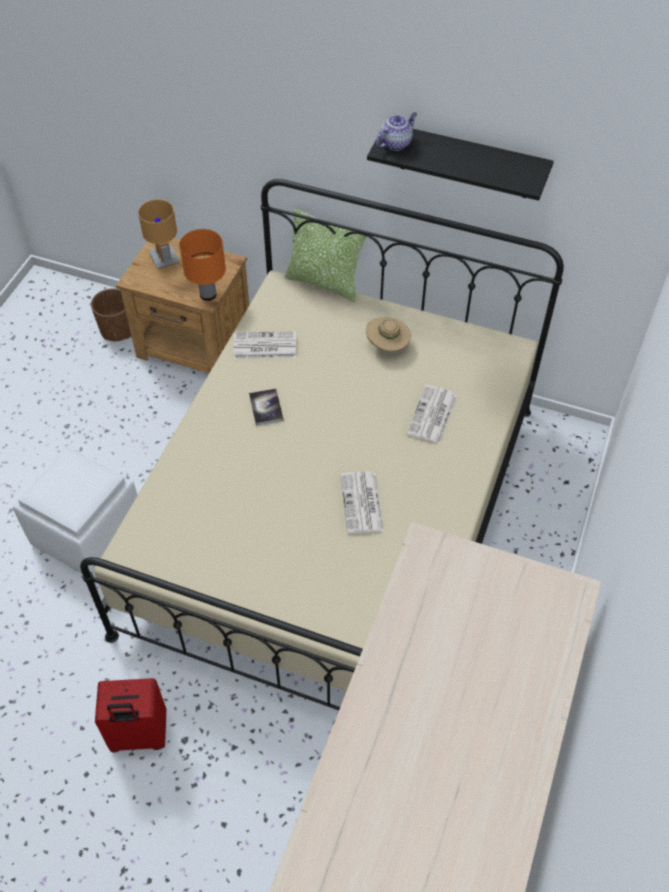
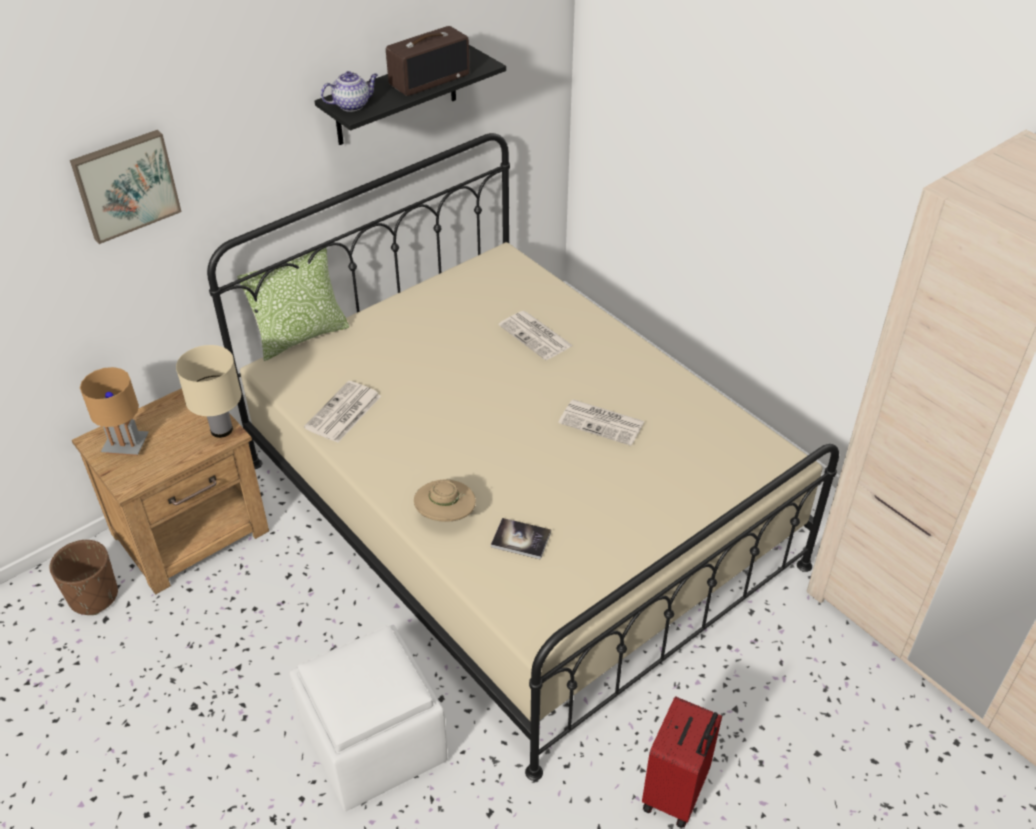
camera: 60 degrees left, 10 degrees down
orange table lamp [179,229,226,301] -> beige table lamp [176,345,241,438]
book [249,389,283,425] -> book moved to [491,518,551,560]
beige hat [366,317,411,352] -> beige hat moved to [414,479,476,522]
teapot [376,112,417,151] -> teapot turned 75 degrees clockwise [321,71,378,112]
none -> picture [70,130,181,244]
none -> radio [386,26,470,96]

